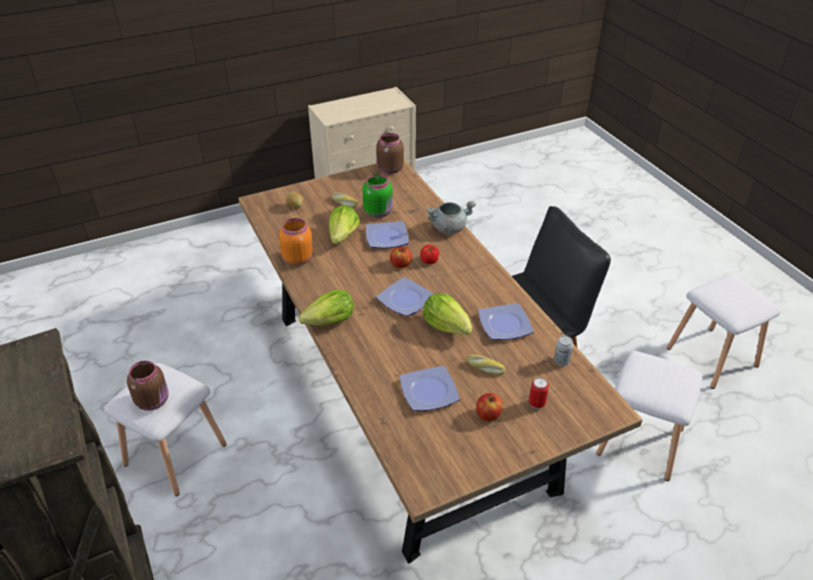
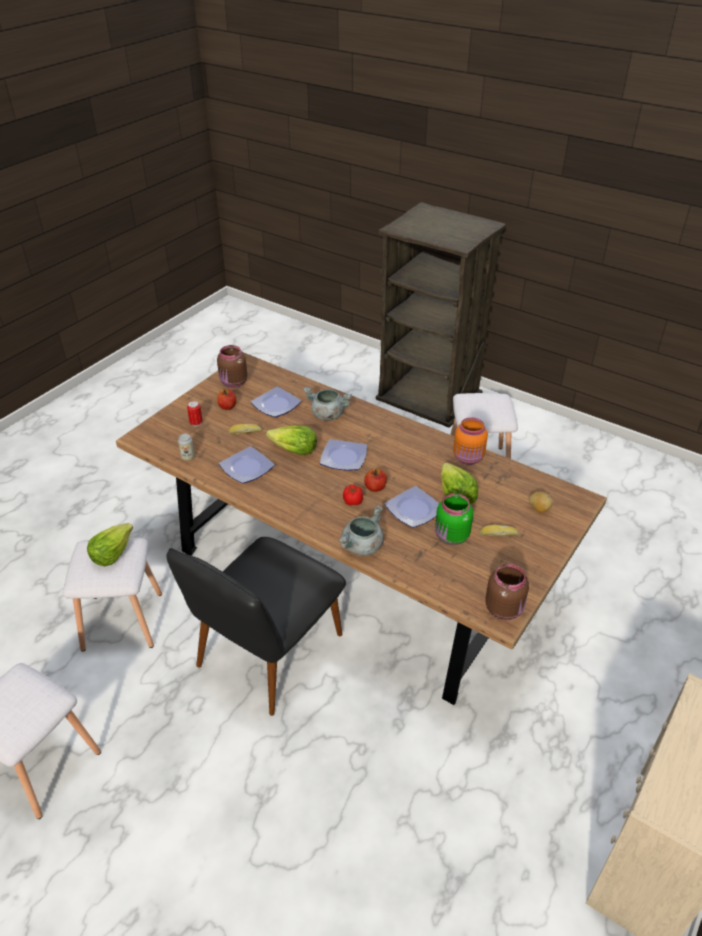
camera: 150 degrees right, 0 degrees up
brown jar [127,361,169,411] -> brown jar moved to [217,345,247,388]
lettuce [298,289,354,325] -> lettuce moved to [87,523,133,566]
none -> grey cooking pot [303,387,352,421]

